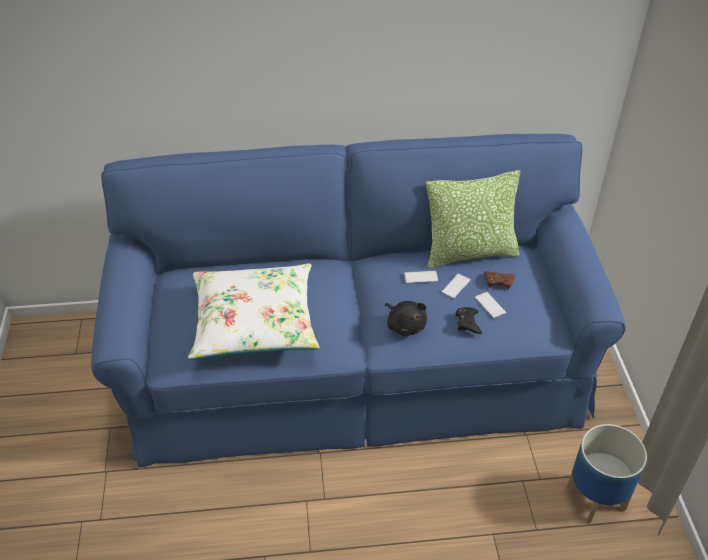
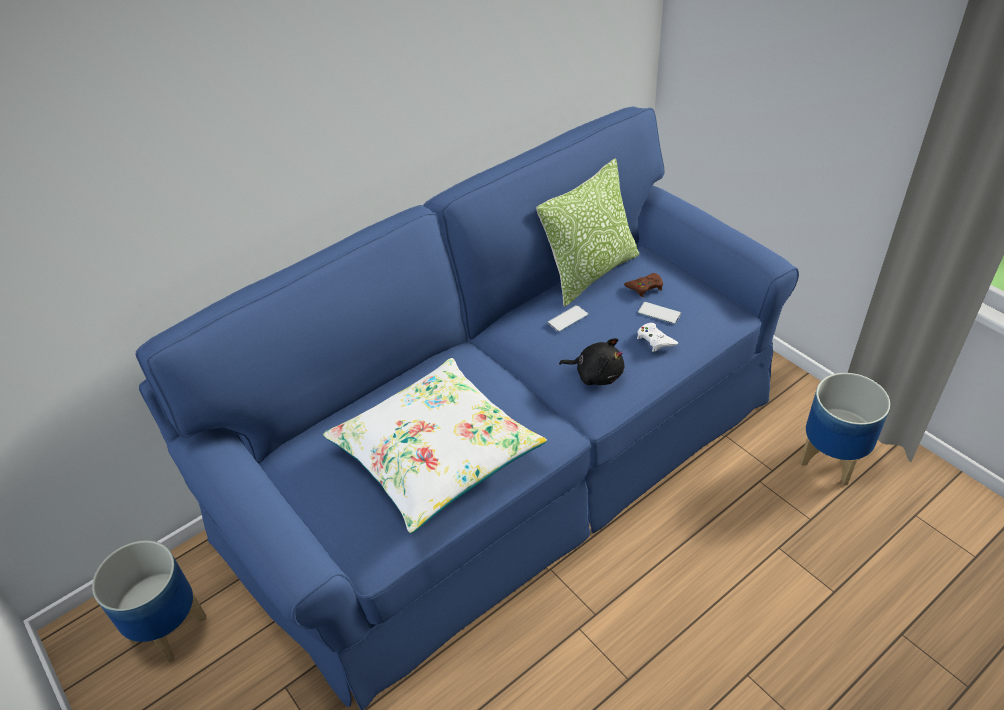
camera: 30 degrees left, 0 degrees up
phone [441,274,471,299] -> none
black game controller [456,307,482,334] -> white game controller [637,323,678,352]
none -> planter [92,540,207,663]

